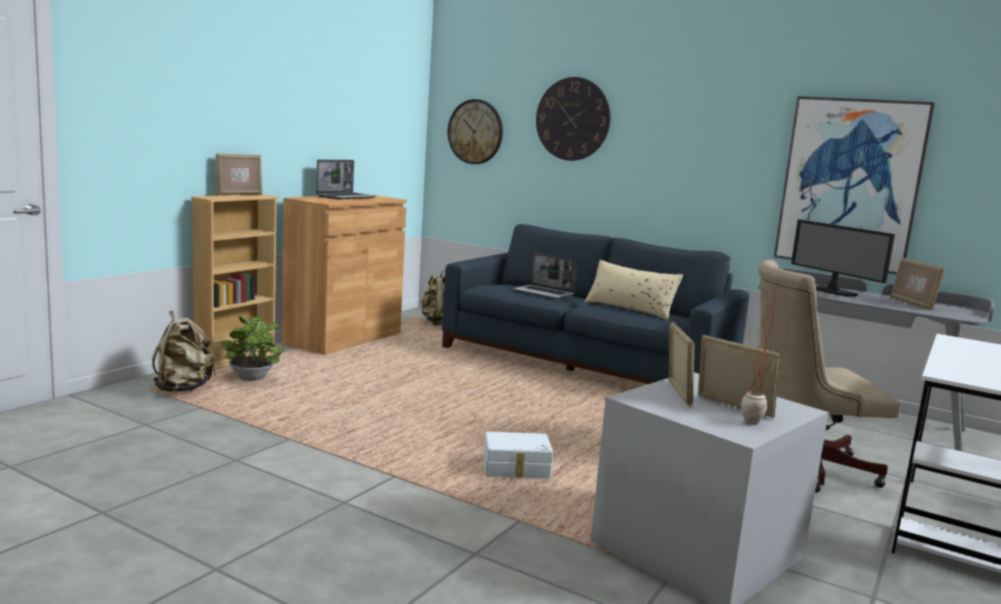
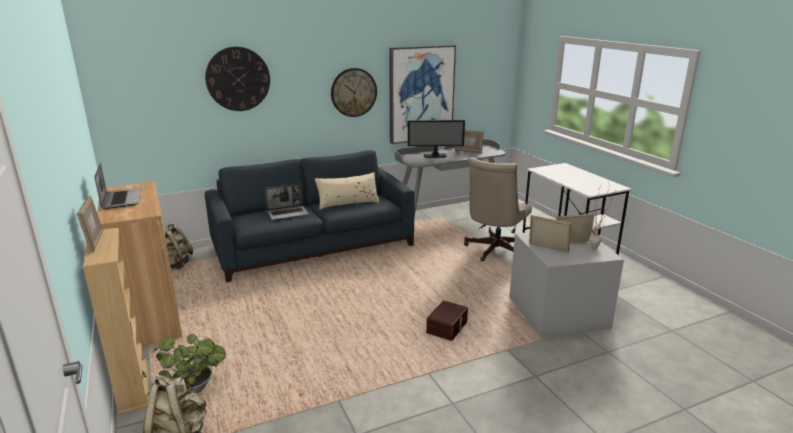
camera: 55 degrees left, 10 degrees up
wall clock [448,99,503,164] -> wall clock moved to [331,68,377,117]
white storage box [483,432,553,479] -> brown storage box [426,300,468,341]

